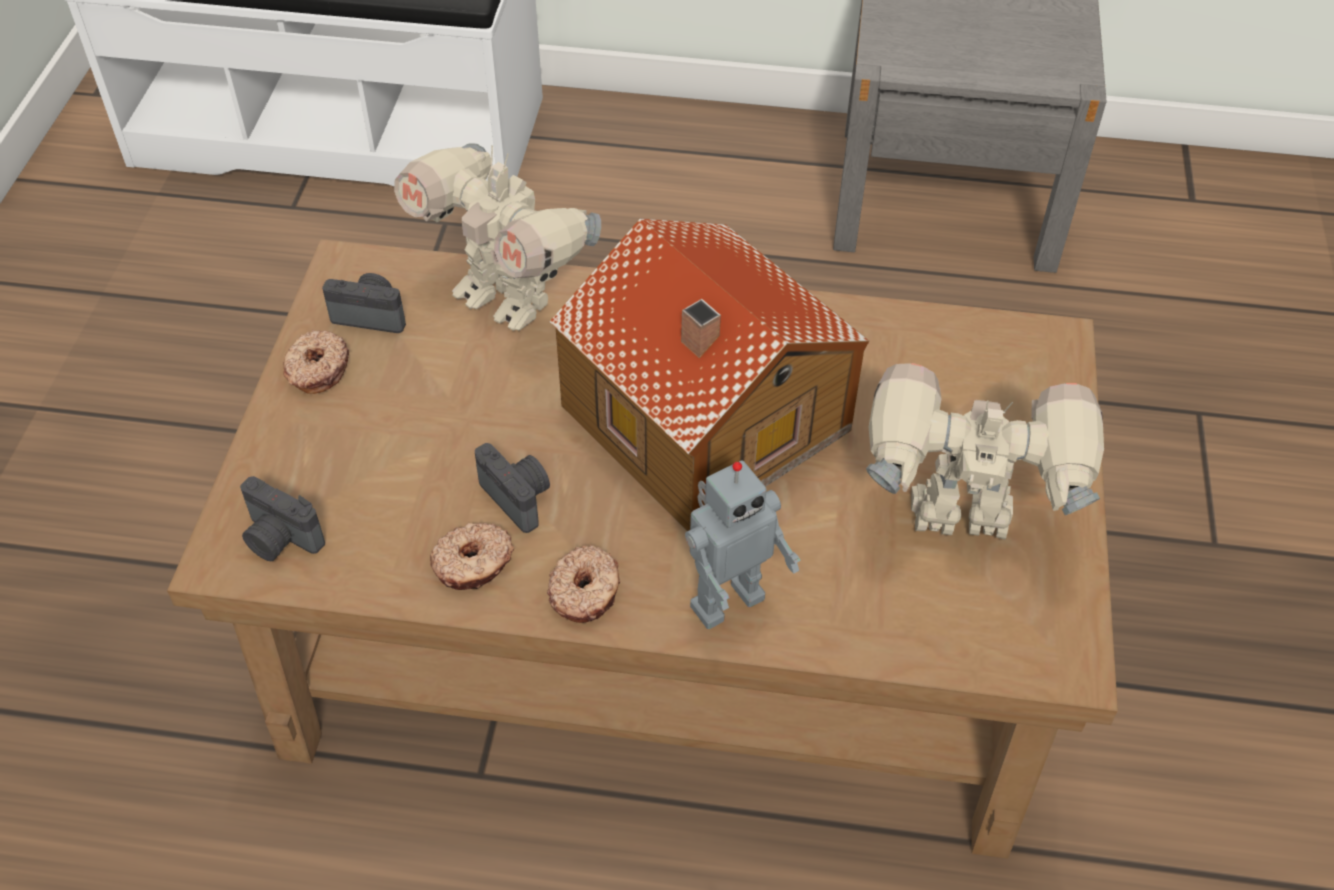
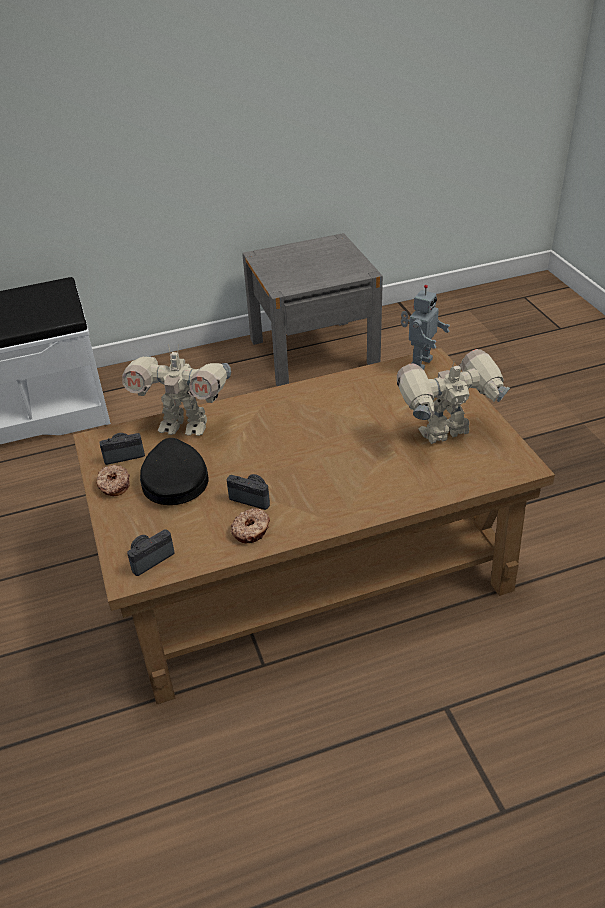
camera: 25 degrees left, 10 degrees down
camera [240,476,325,561] -> camera turned 135 degrees clockwise [127,529,174,576]
donut [547,545,620,623] -> none
toy house [549,219,869,531] -> none
toy robot [685,460,801,629] -> toy robot moved to [401,285,450,370]
none -> black cap [140,438,208,505]

